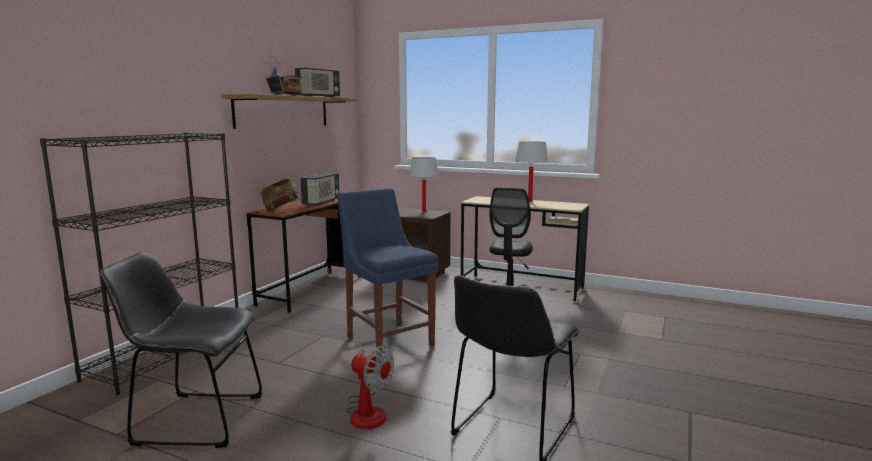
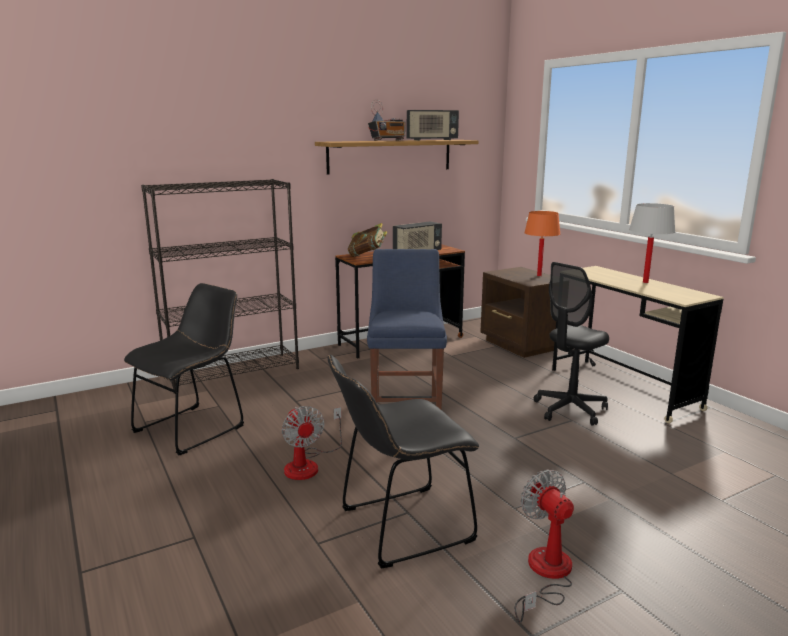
camera: 35 degrees right, 5 degrees up
black chair [100,252,263,448] -> black chair turned 90 degrees clockwise [124,283,244,455]
white table lamp [409,157,439,212] -> orange table lamp [524,211,561,276]
none -> fan [515,470,574,623]

